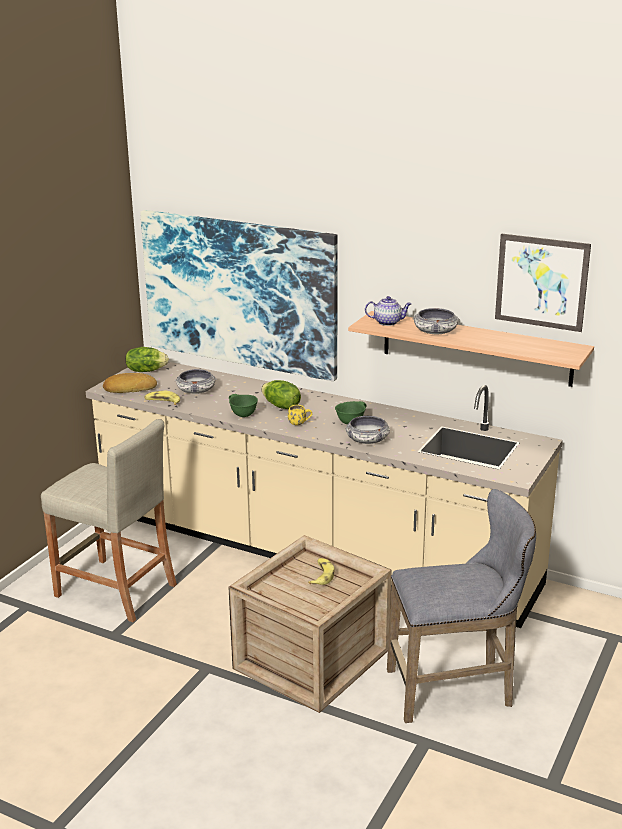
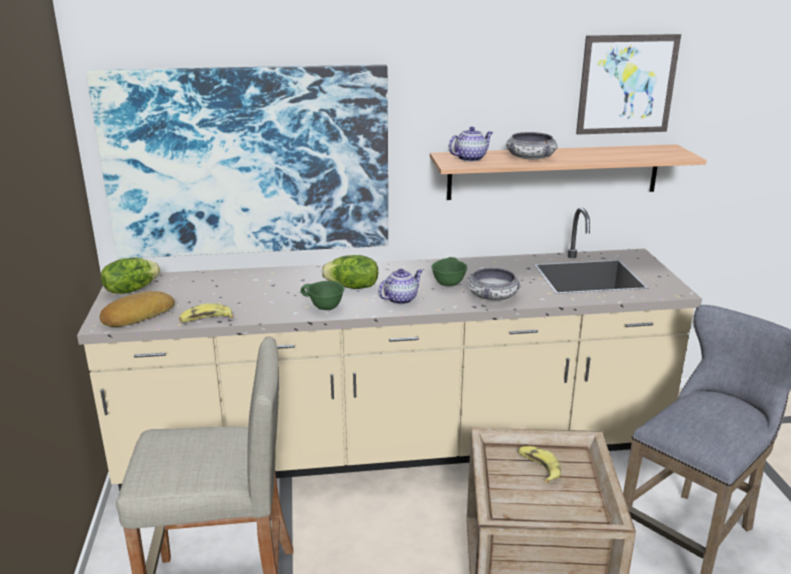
camera: 35 degrees left, 0 degrees up
bowl [175,369,217,394] -> none
yellow mug [288,405,312,425] -> teapot [378,269,422,304]

